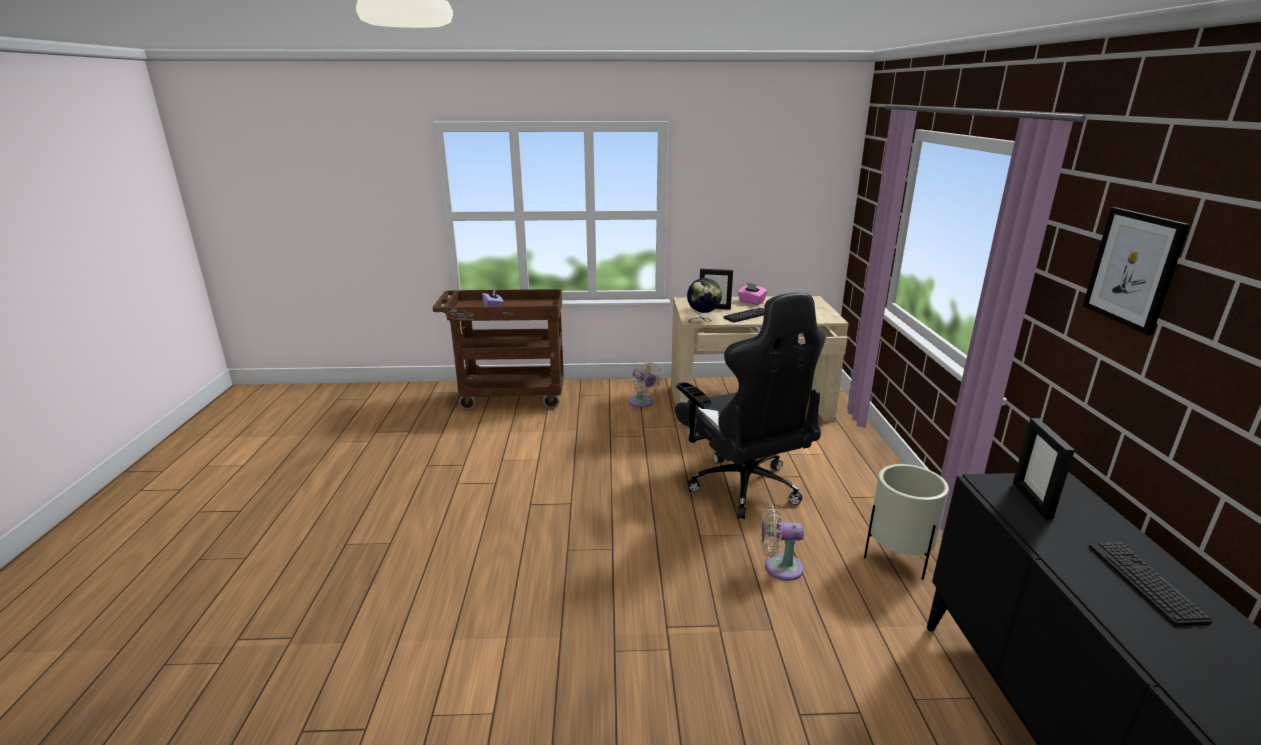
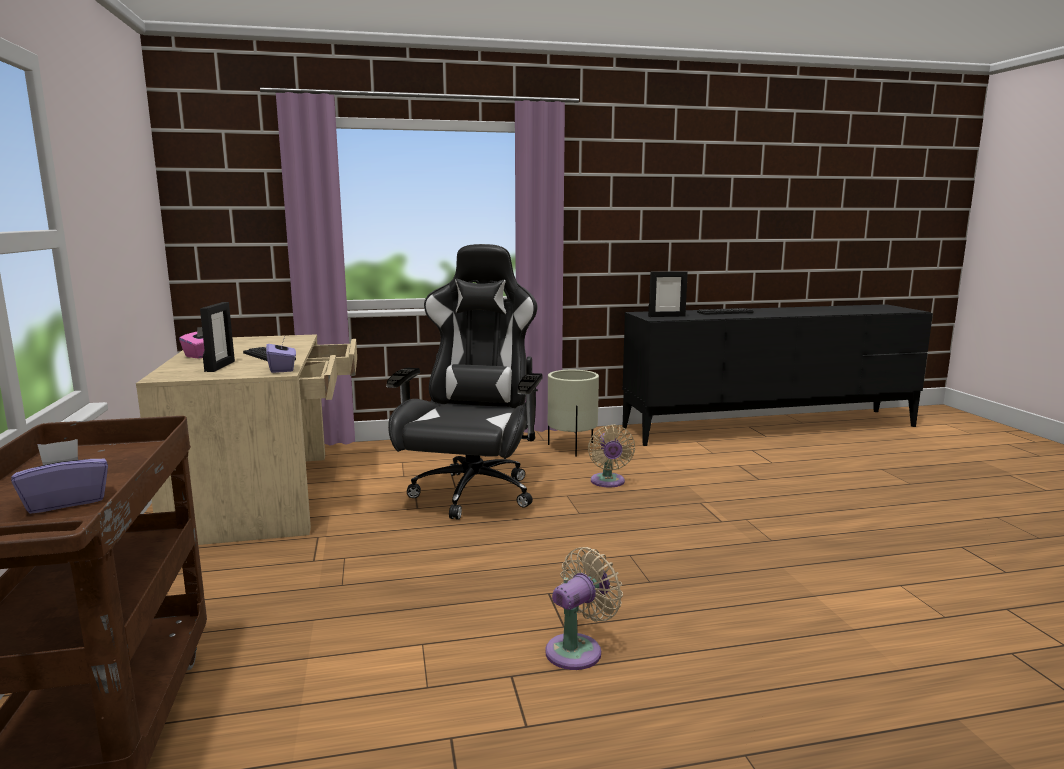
camera: 100 degrees left, 10 degrees down
beige fan [629,363,662,407] -> beige fan moved to [545,547,623,670]
black office chair [675,292,826,519] -> black office chair turned 45 degrees counterclockwise [386,244,543,519]
globe [687,278,722,322] -> purple tissue box [266,337,296,373]
picture [1083,207,1190,335] -> none

